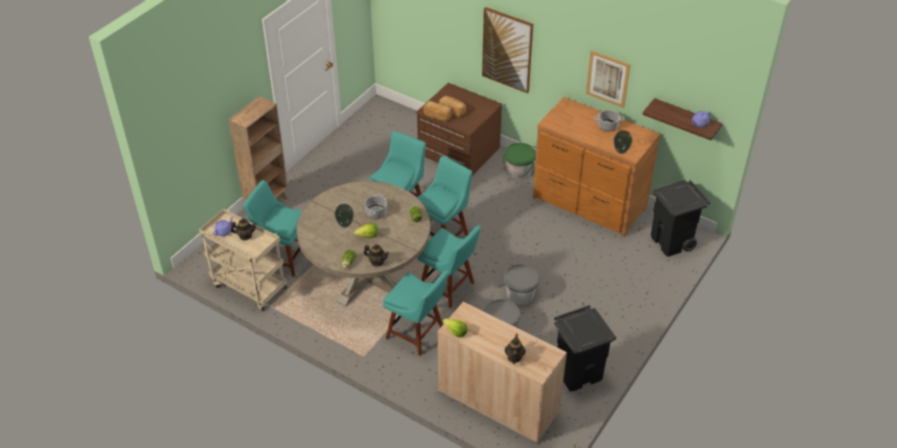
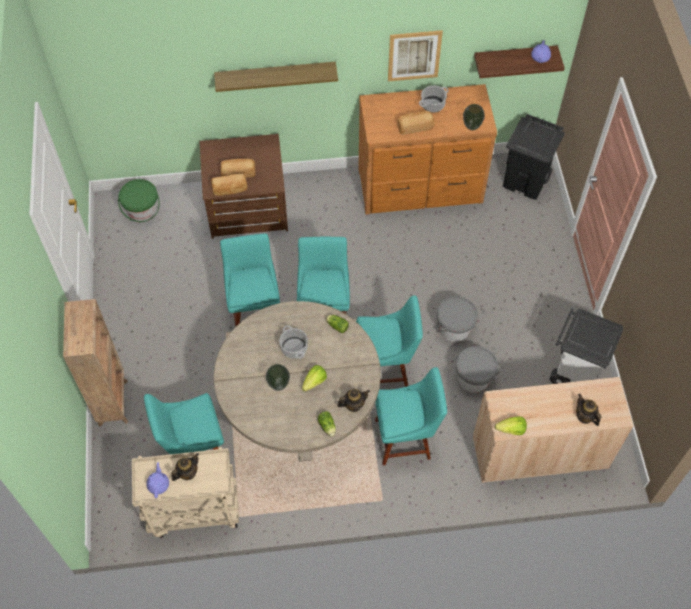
camera: 40 degrees left, 15 degrees up
picture [482,7,533,93] -> shelf [214,62,338,92]
green bucket [503,143,536,179] -> green bucket moved to [118,179,160,223]
black trash can [554,305,616,391] -> white trash can [550,308,623,384]
none -> bread [397,111,435,135]

